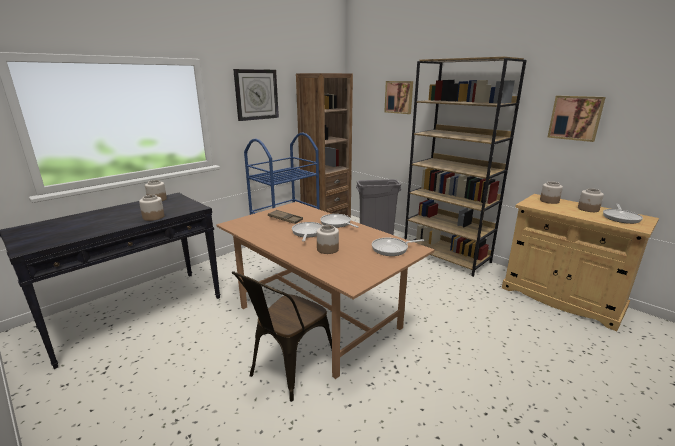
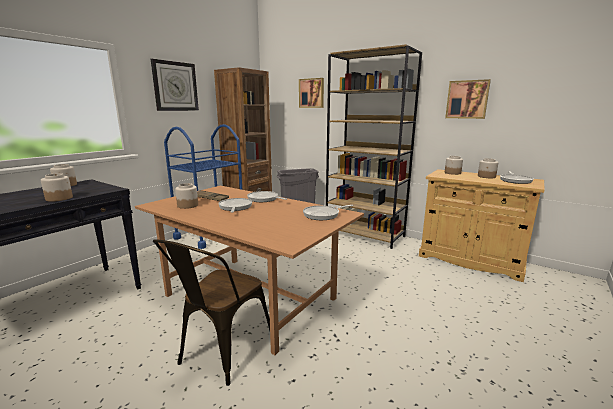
camera: 10 degrees left, 5 degrees down
jar [317,225,339,254] -> jar moved to [175,183,198,209]

